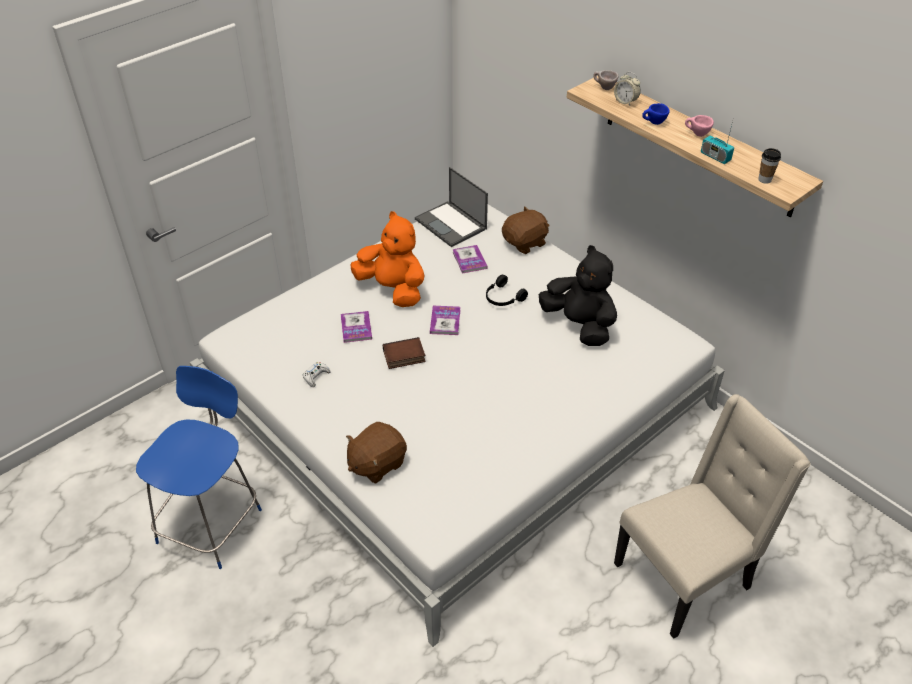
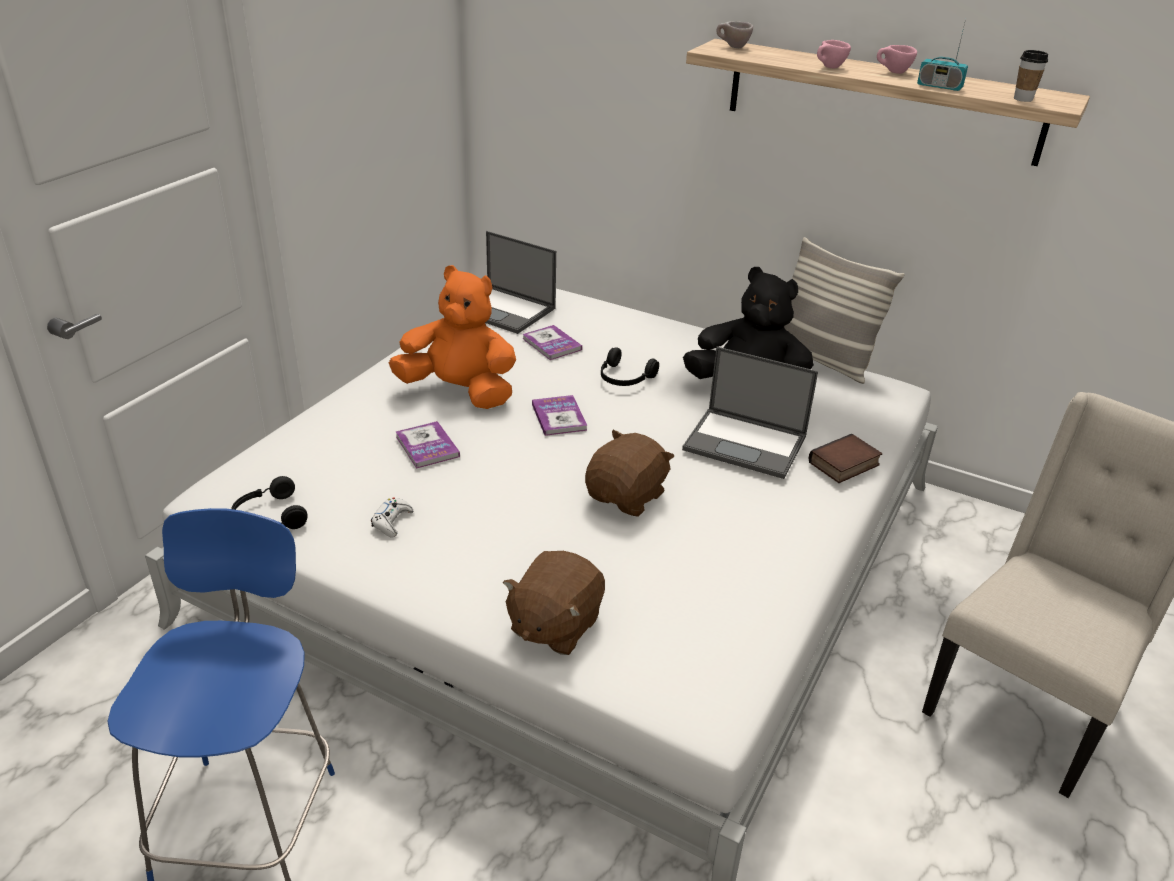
camera: 20 degrees left, 10 degrees down
book [383,337,426,369] -> book moved to [809,434,882,483]
brown plush toy [502,206,550,254] -> brown plush toy moved to [585,429,675,517]
alarm clock [614,72,640,106] -> none
blue cup [642,103,669,125] -> pink cup [817,40,851,68]
none -> black headphones [231,476,308,529]
none -> laptop [682,347,818,479]
none -> pillow [784,237,905,384]

